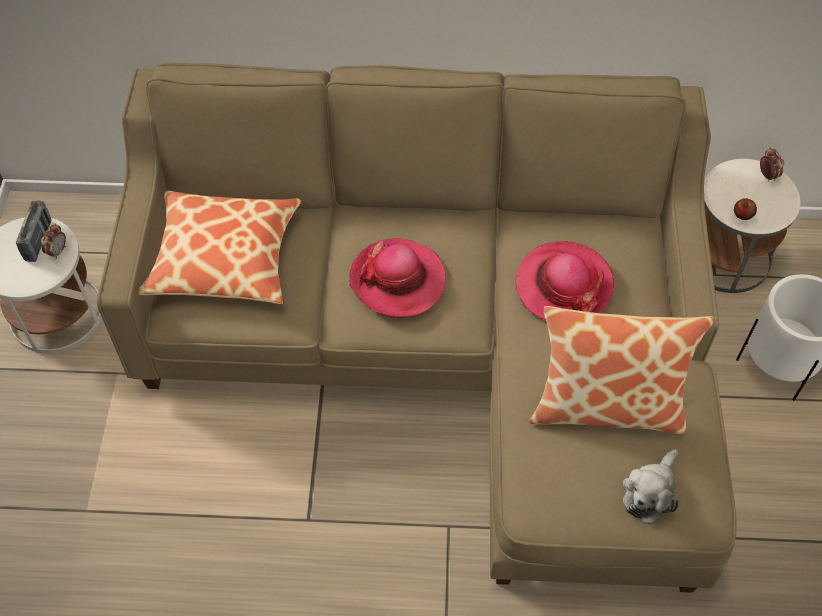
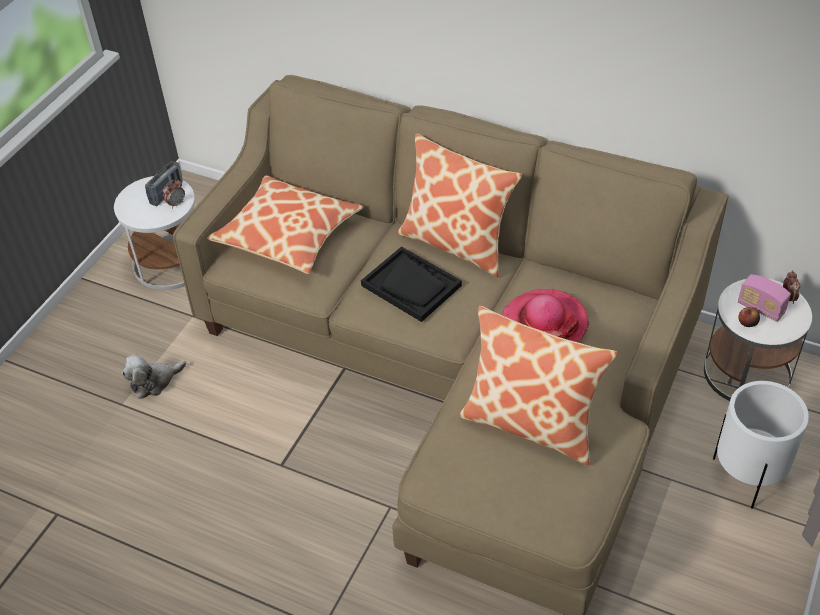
camera: 25 degrees right, 10 degrees down
hat [349,238,446,318] -> black tray [361,246,462,322]
plush toy [623,449,679,525] -> plush toy moved to [122,354,186,399]
none -> pillow [398,133,522,277]
none -> radio [738,274,791,322]

